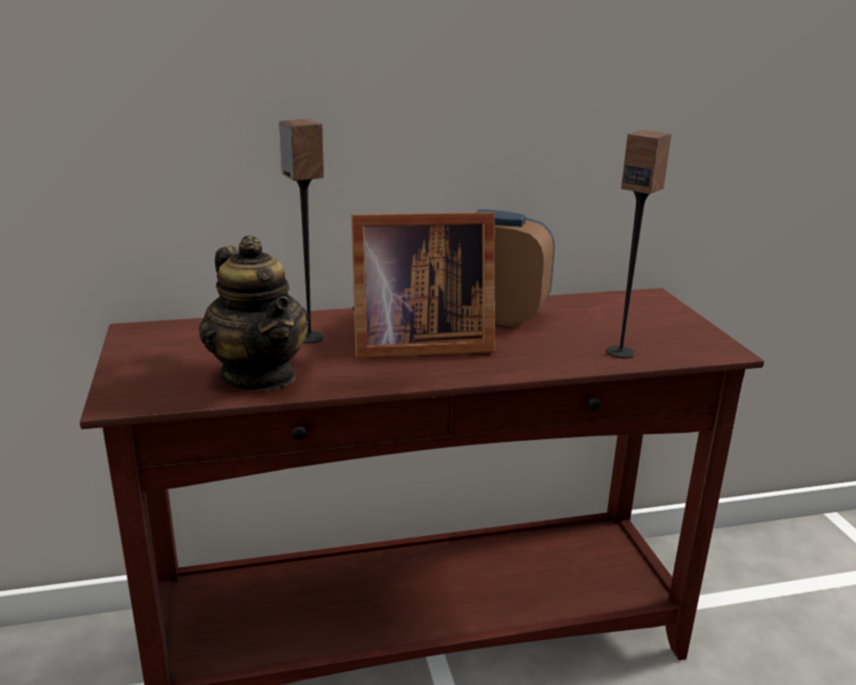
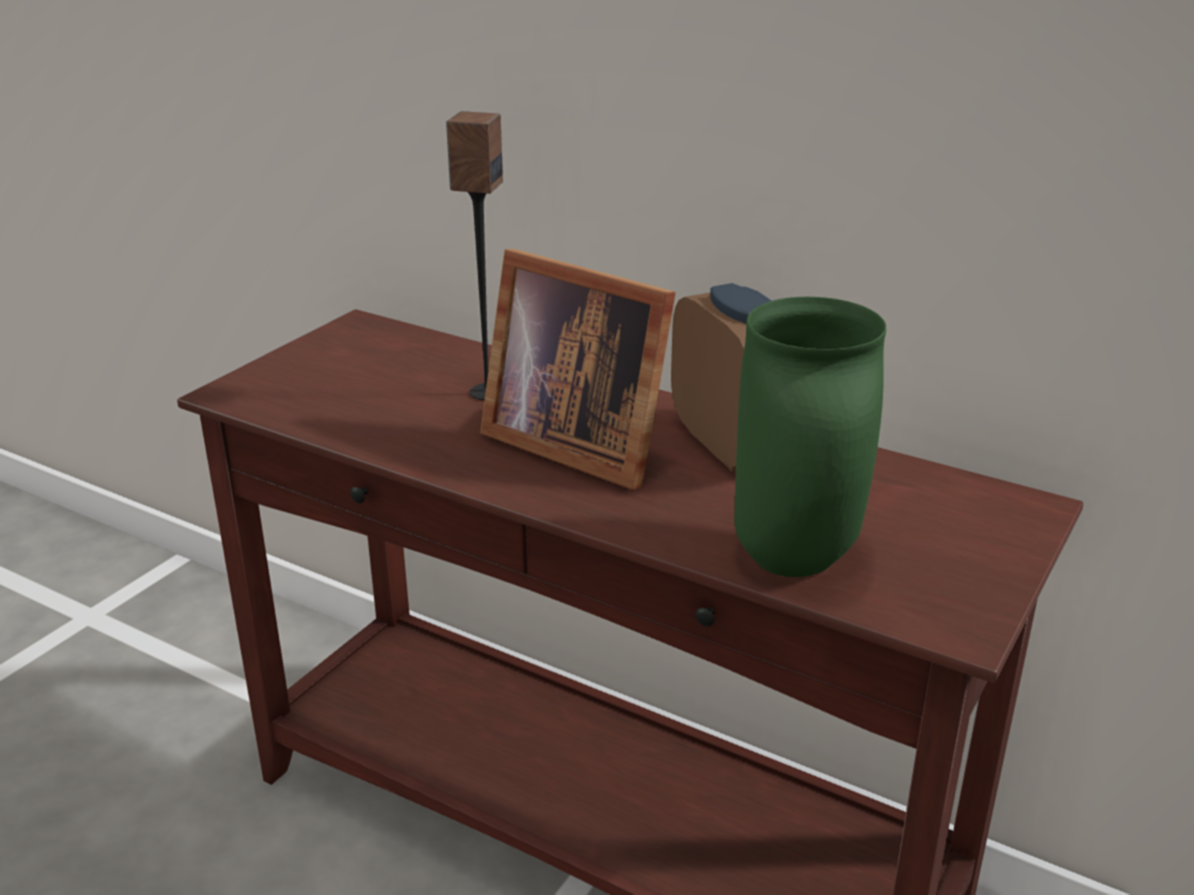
camera: 45 degrees right, 5 degrees up
teapot [199,235,309,390] -> none
speaker [607,130,672,358] -> green vase [734,297,886,577]

